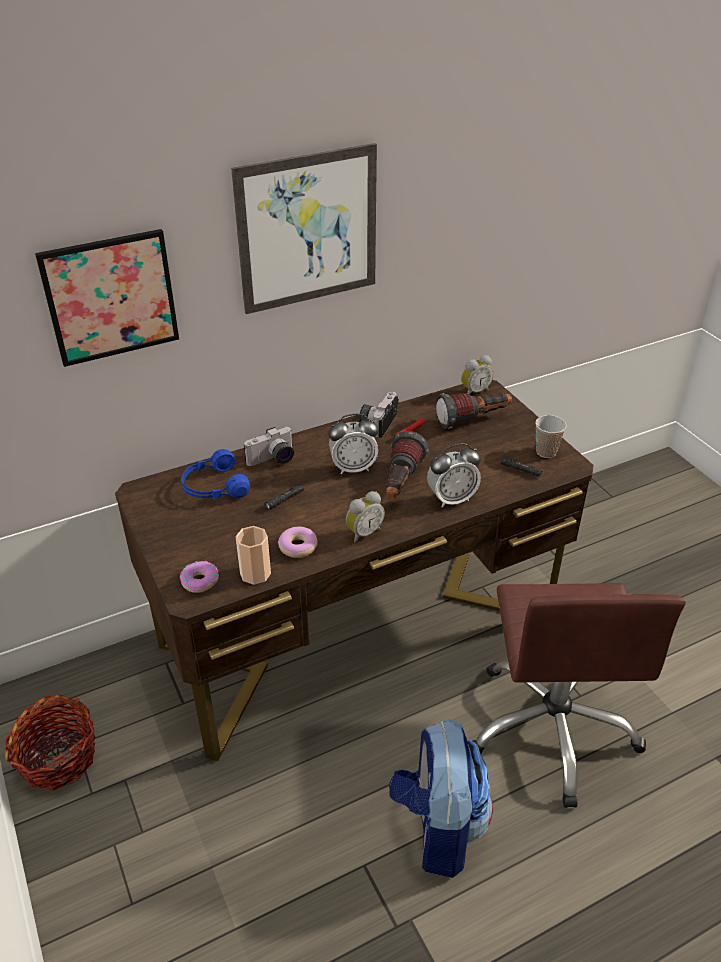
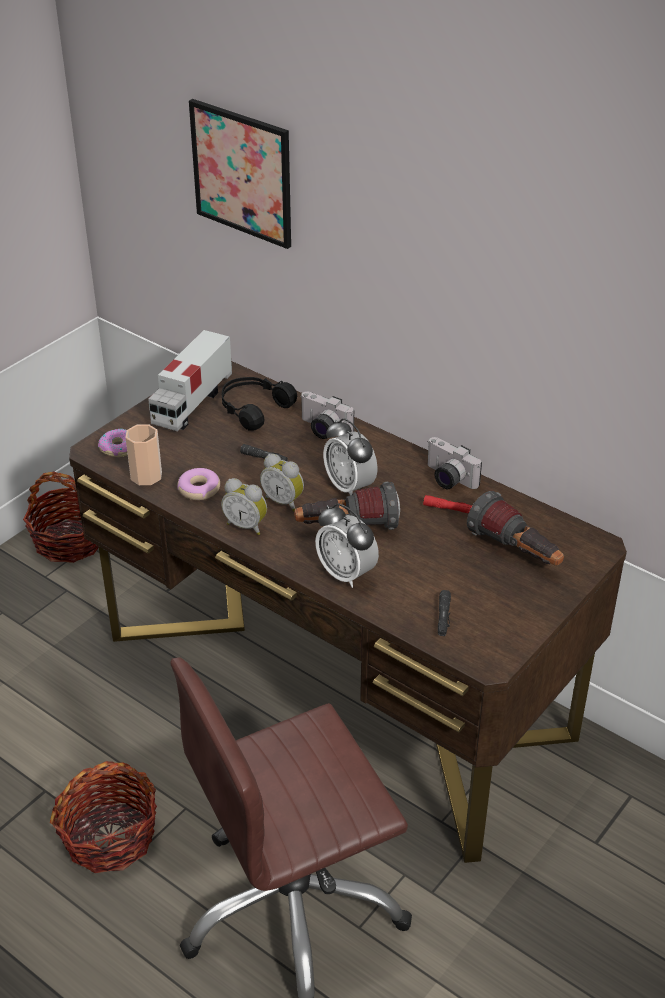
camera: 65 degrees right, 0 degrees up
blue headphones [181,449,250,500] -> black headphones [222,377,297,430]
picture [231,143,377,314] -> none
camera [359,392,399,438] -> camera turned 135 degrees counterclockwise [428,437,482,489]
backpack [389,720,493,878] -> basket [50,761,157,873]
alarm clock [461,355,494,395] -> alarm clock moved to [260,454,304,512]
cup [535,415,566,458] -> none
none -> toy truck [148,330,232,431]

